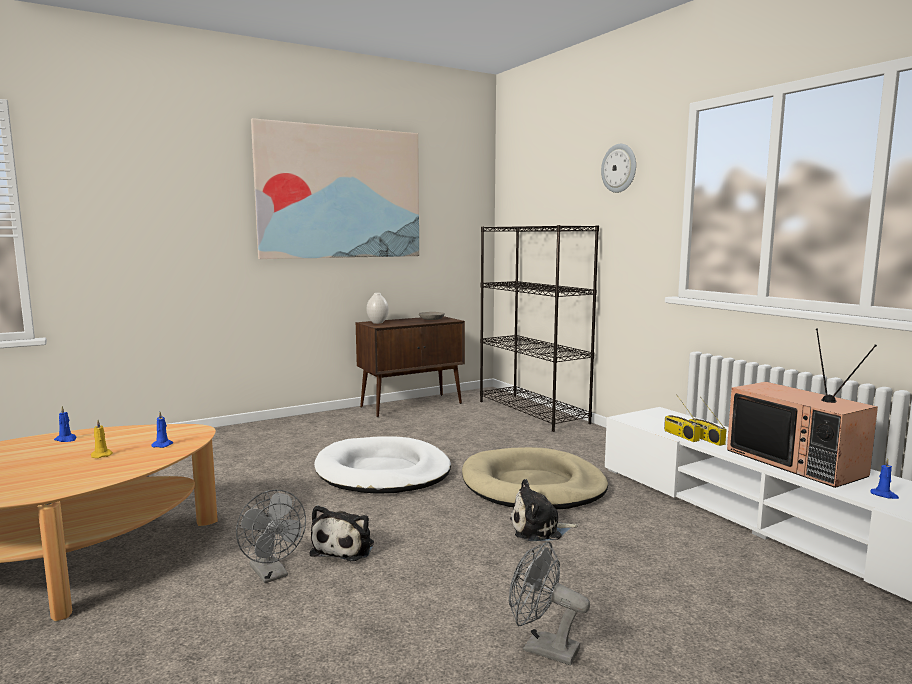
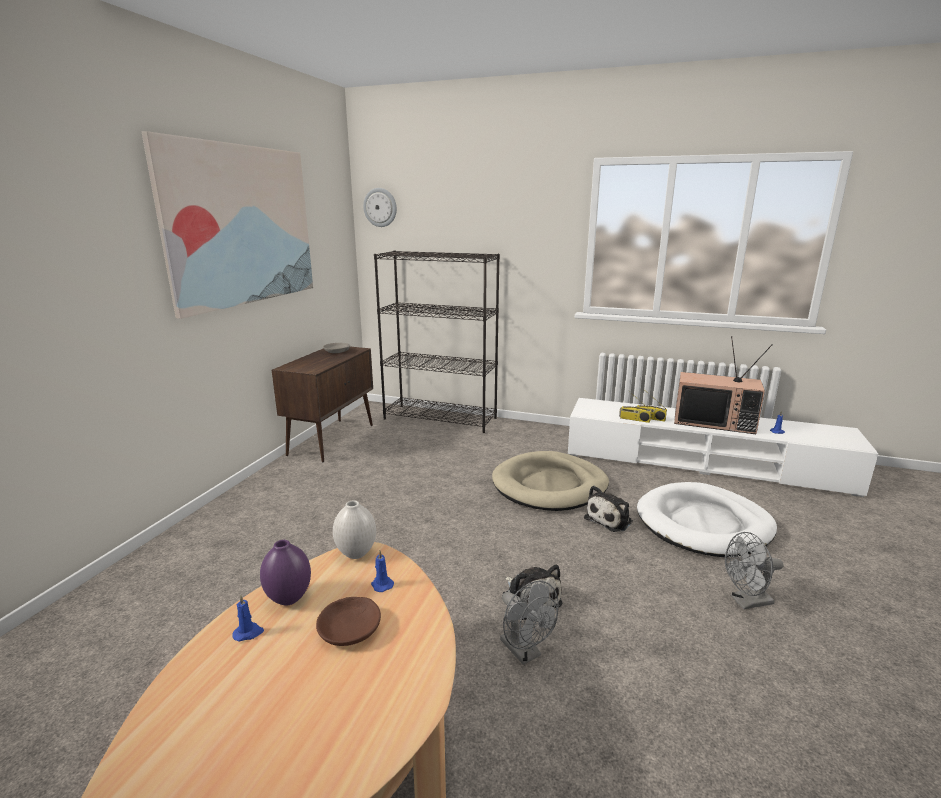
camera: 40 degrees left, 10 degrees up
yellow candle [91,420,113,458] -> brown bowl [316,597,381,646]
grey fan [236,490,306,583] -> grey fan turned 45 degrees clockwise [500,581,559,665]
white dog bed [314,436,451,494] -> white dog bed moved to [637,482,777,557]
white vase [367,293,389,324] -> white vase moved to [333,500,376,559]
wall clock [601,144,636,193] -> wall clock moved to [363,188,397,227]
none -> purple vase [260,540,311,606]

